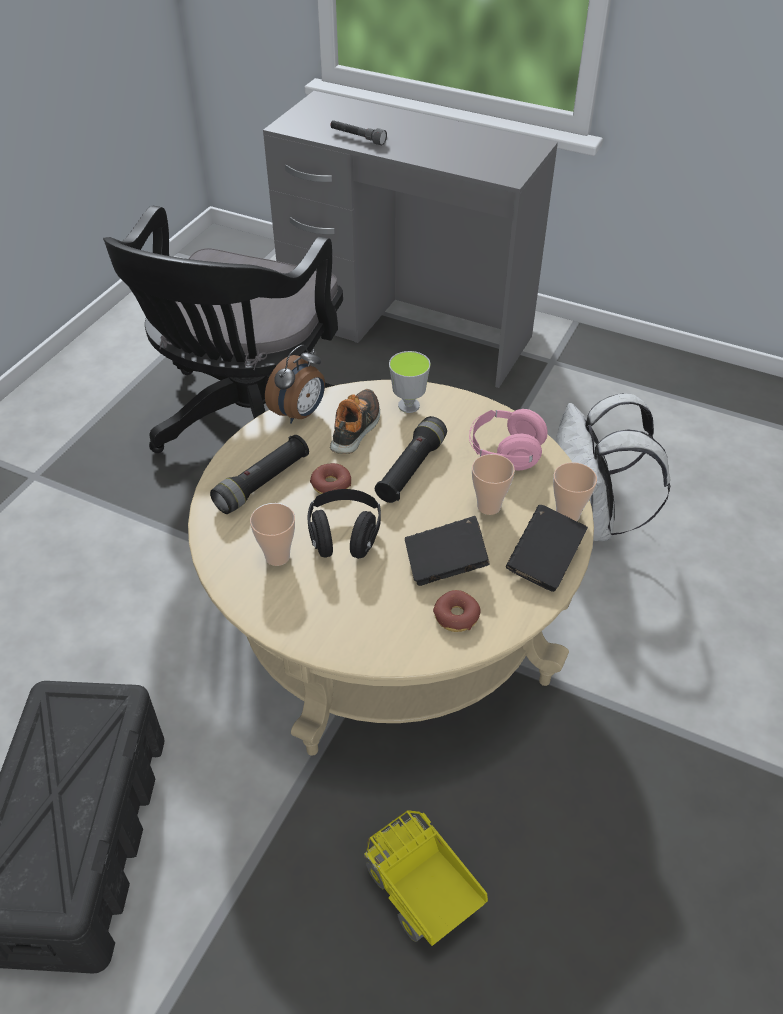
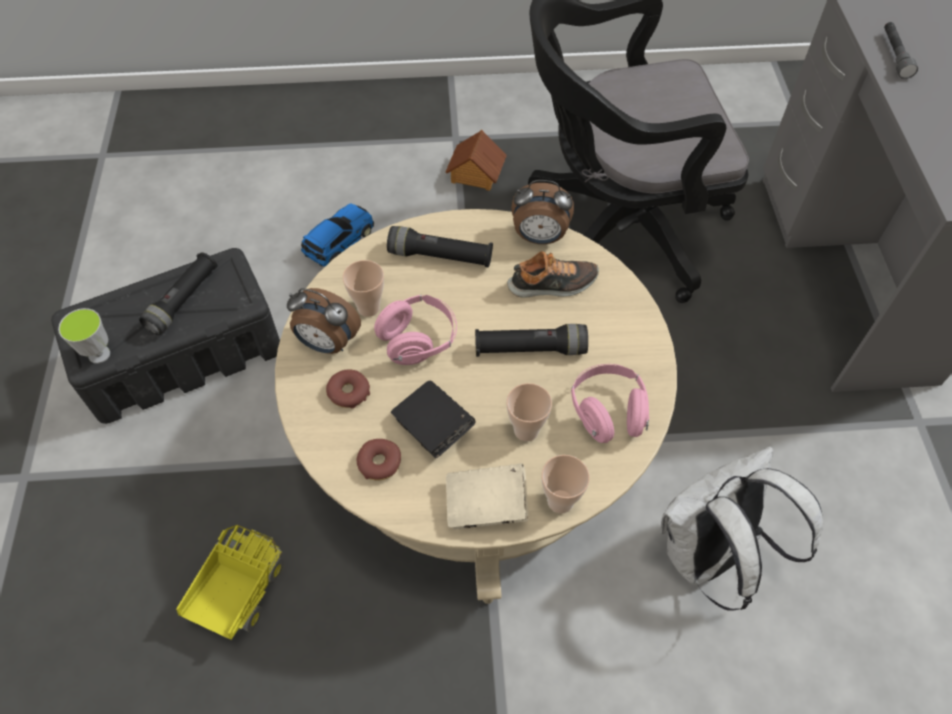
camera: 60 degrees right, 10 degrees up
black headphones [308,489,381,559] -> pink headphones [374,295,457,365]
donut [310,463,351,494] -> donut moved to [326,369,370,408]
cup [389,351,431,413] -> cup moved to [58,308,110,364]
black book [506,505,588,592] -> beige book [446,463,529,529]
none -> black flashlight [139,252,217,335]
none -> alarm clock [287,288,361,354]
none -> toy car [301,203,374,266]
none -> toy house [446,130,507,191]

